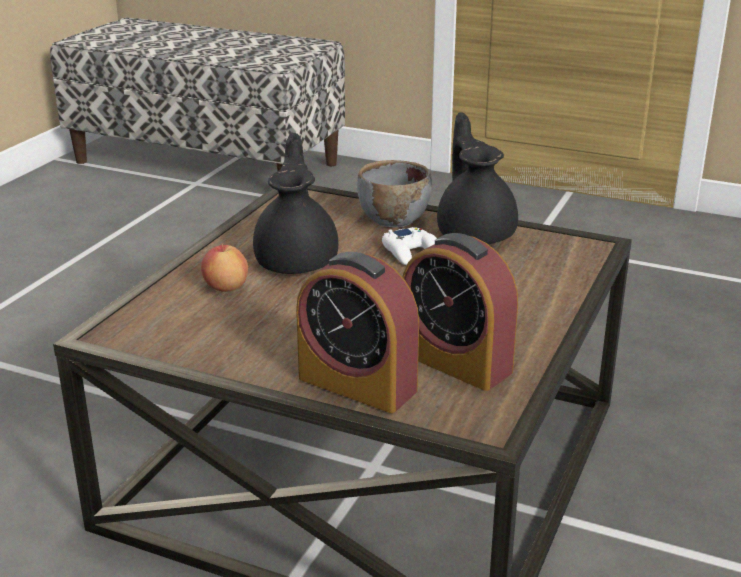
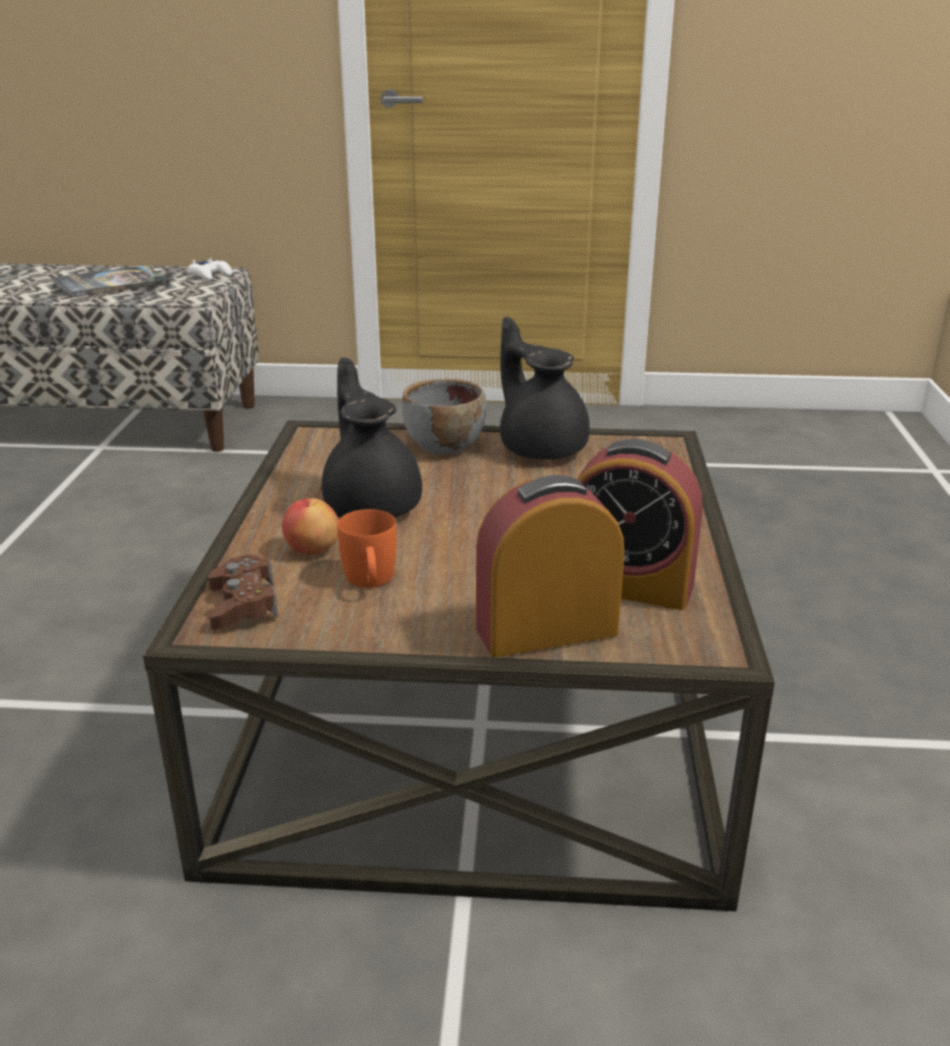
camera: 20 degrees left, 0 degrees up
alarm clock [296,252,419,413] -> alarm clock turned 150 degrees clockwise [476,475,625,657]
white game controller [382,227,437,265] -> white game controller moved to [189,259,232,280]
none -> book [52,266,170,297]
none -> brown game controller [208,555,278,630]
none -> orange mug [337,509,397,588]

